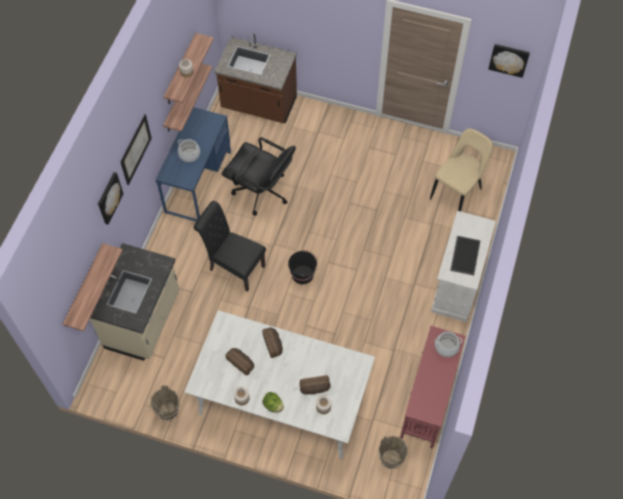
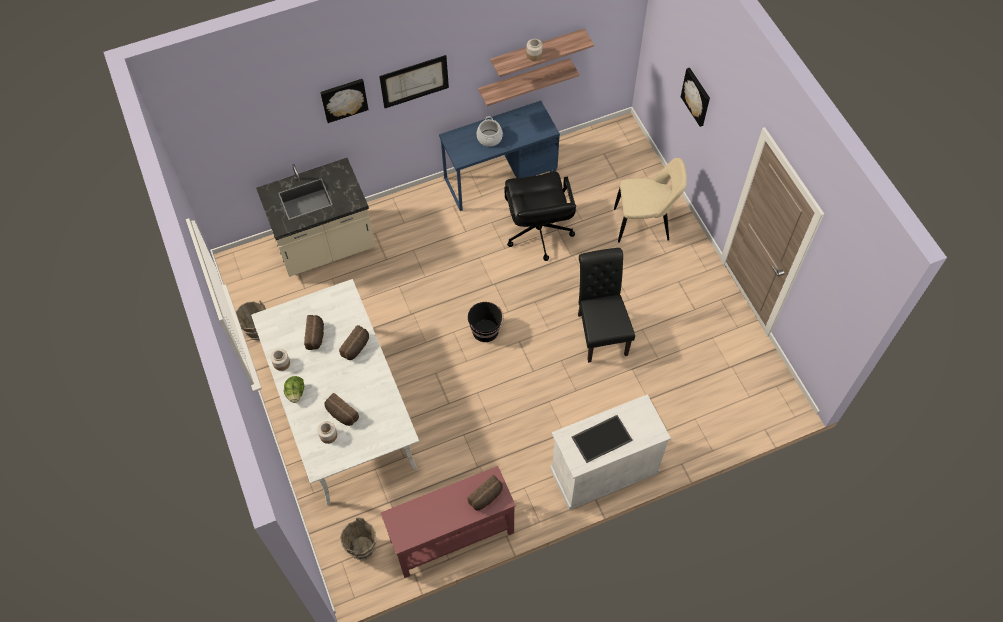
camera: 50 degrees right, 0 degrees up
shelf [63,243,122,331] -> none
black chair [193,201,266,292] -> black chair moved to [578,248,635,363]
brown counter [214,33,297,123] -> none
beige chair [430,128,493,211] -> beige chair moved to [614,158,687,243]
cooking pot [435,332,462,357] -> bread [468,475,503,510]
picture [488,44,530,78] -> picture moved to [681,68,710,127]

